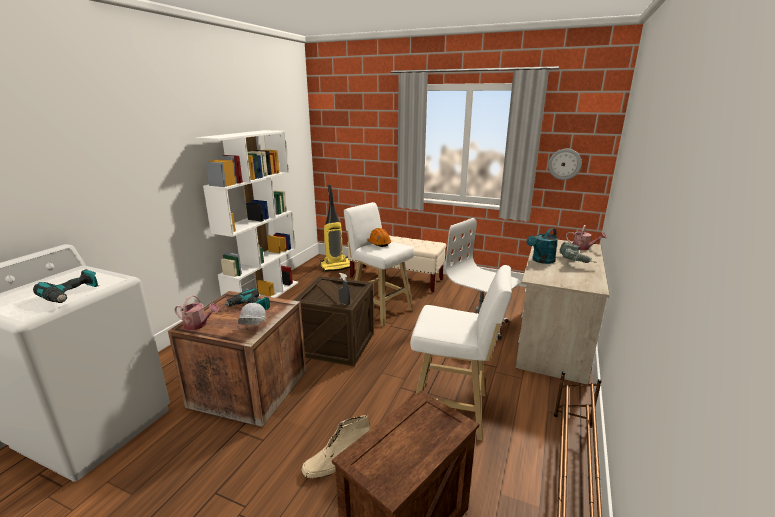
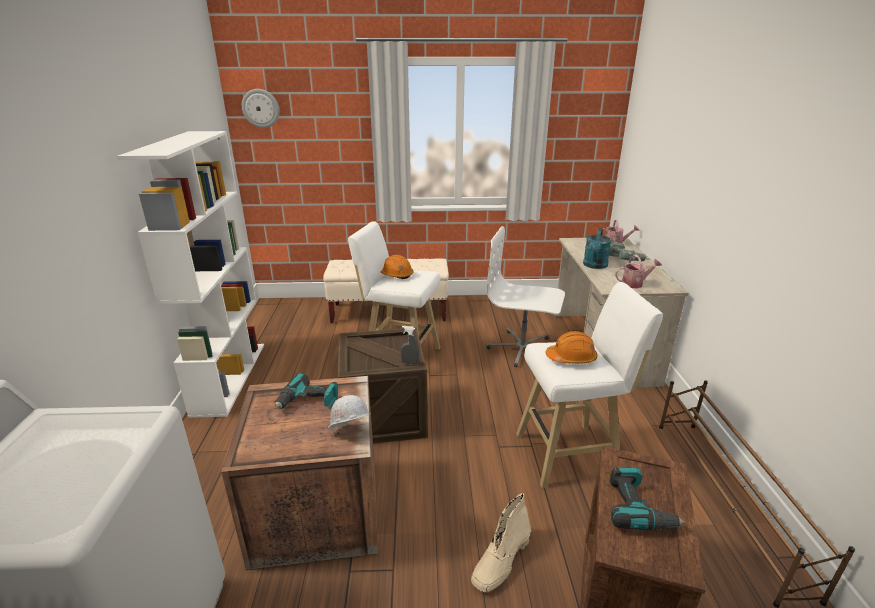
camera: 25 degrees left, 5 degrees up
power drill [33,269,99,303] -> power drill moved to [610,467,686,530]
watering can [174,295,219,330] -> watering can moved to [615,255,662,288]
vacuum cleaner [320,185,350,272] -> none
wall clock [548,149,582,180] -> wall clock moved to [242,89,280,128]
none -> orange hard hat [546,331,598,364]

